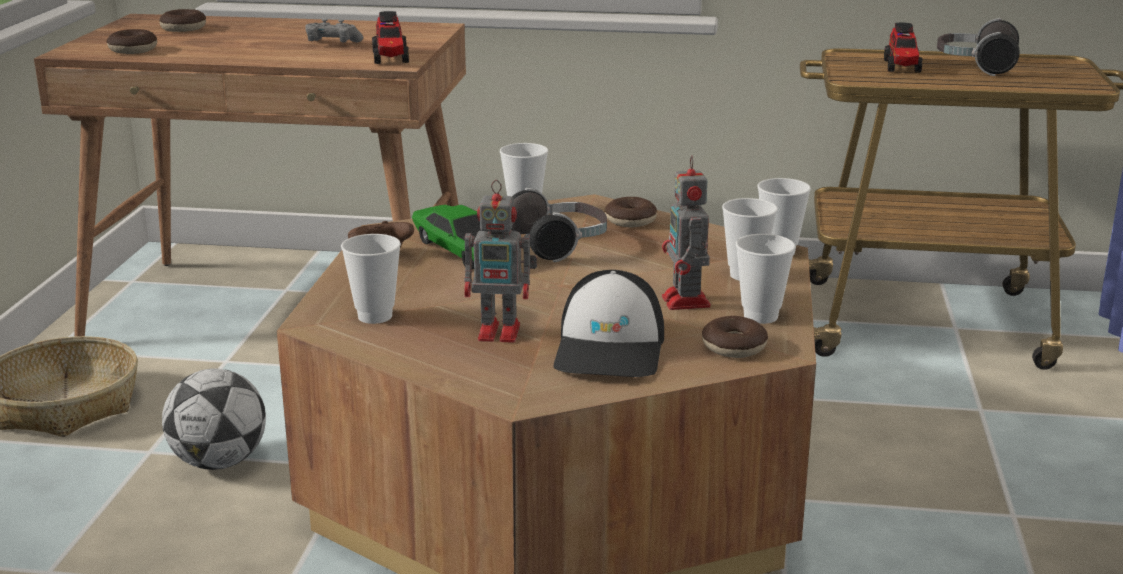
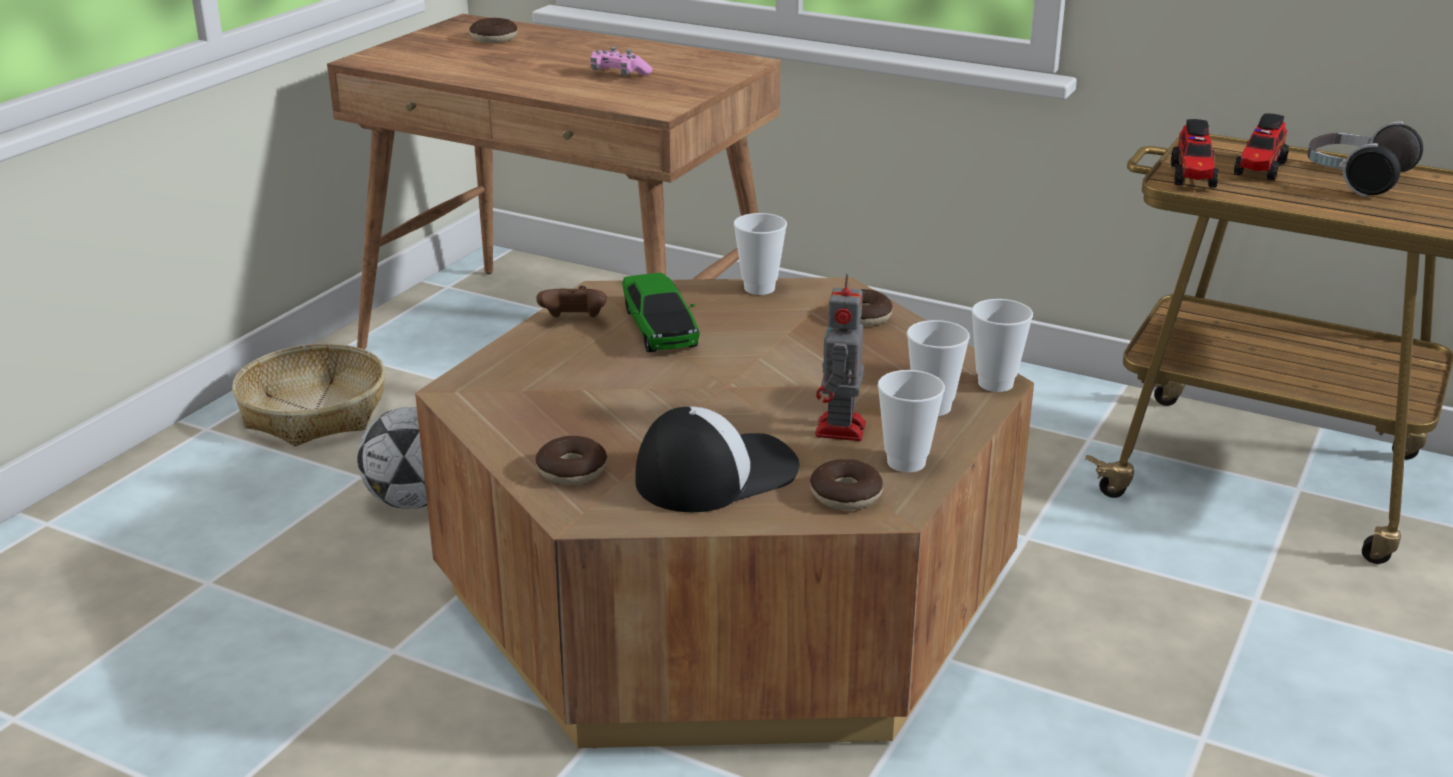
camera: 20 degrees right, 5 degrees up
donut [107,29,157,54] -> donut moved to [536,436,607,485]
grey game controller [306,19,364,43] -> pink game controller [590,47,653,76]
cup [341,234,401,324] -> none
toy truck [372,11,409,64] -> toy truck moved to [1171,119,1219,188]
toy robot [464,180,537,343] -> none
headphones [511,188,607,262] -> none
cap [554,270,664,377] -> cap turned 150 degrees counterclockwise [635,407,799,512]

